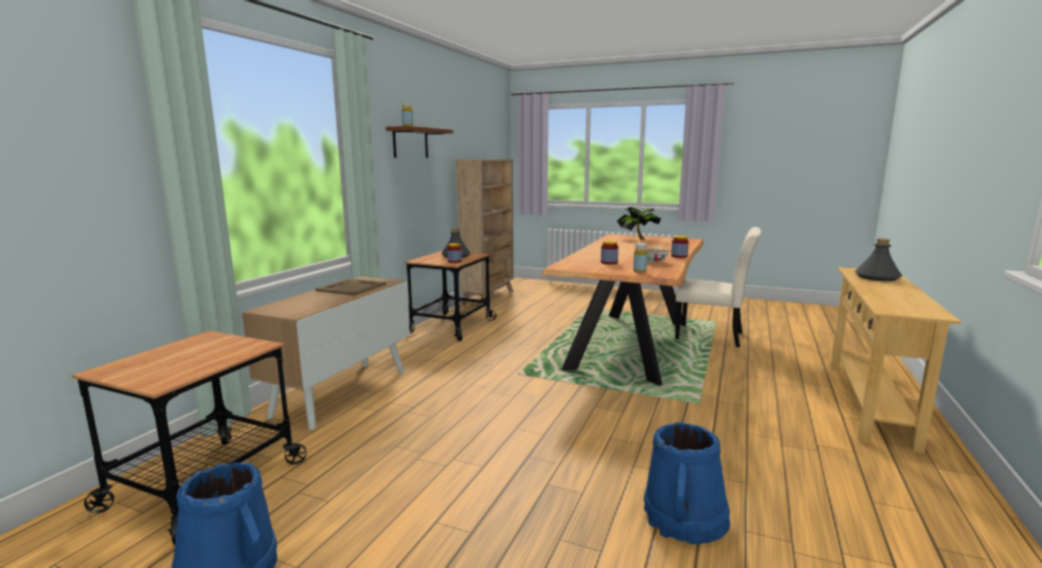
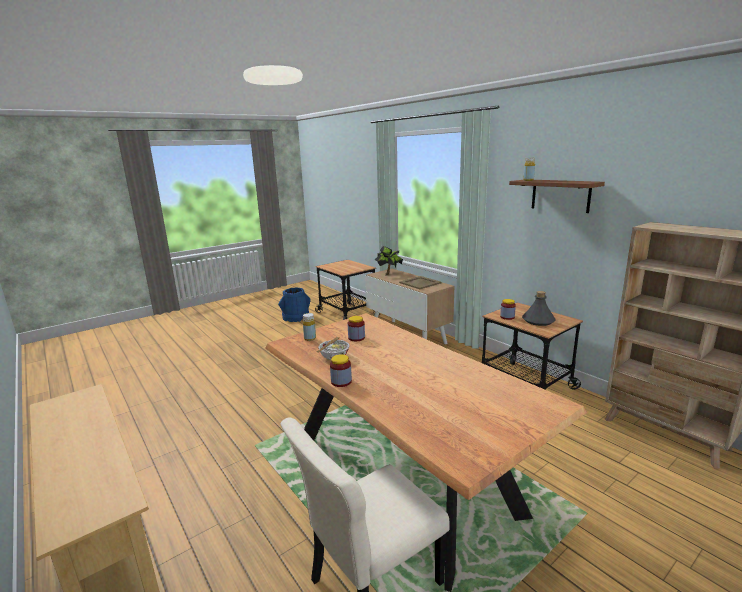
camera: 120 degrees right, 5 degrees up
potted plant [617,207,661,240] -> potted plant moved to [375,246,403,275]
blue bucket [644,422,730,544] -> none
grey bottle [855,238,902,281] -> none

